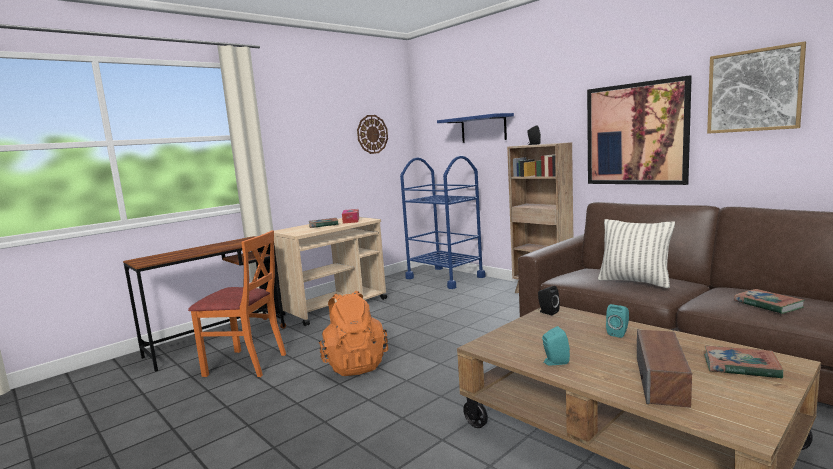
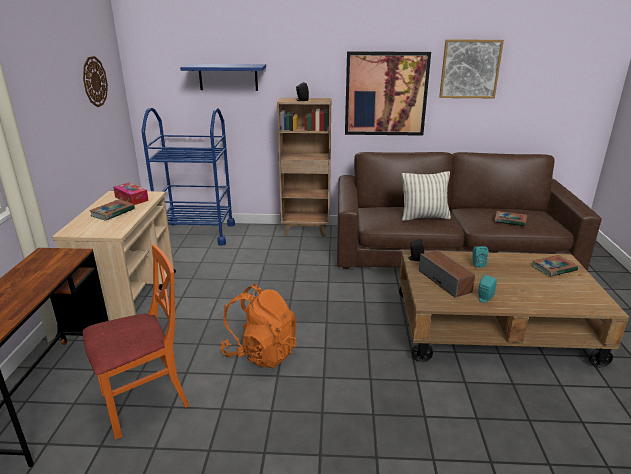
camera: 45 degrees left, 15 degrees up
speaker [637,329,692,408] -> speaker moved to [419,250,475,298]

